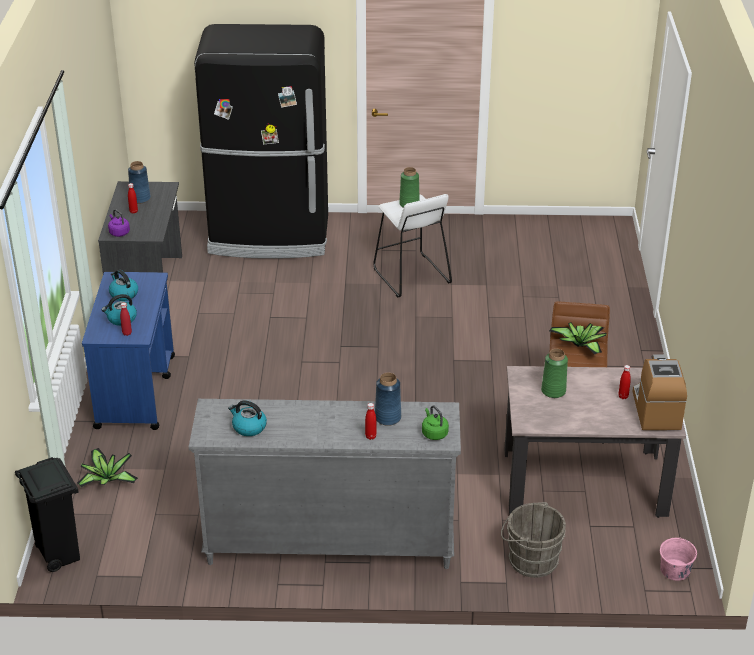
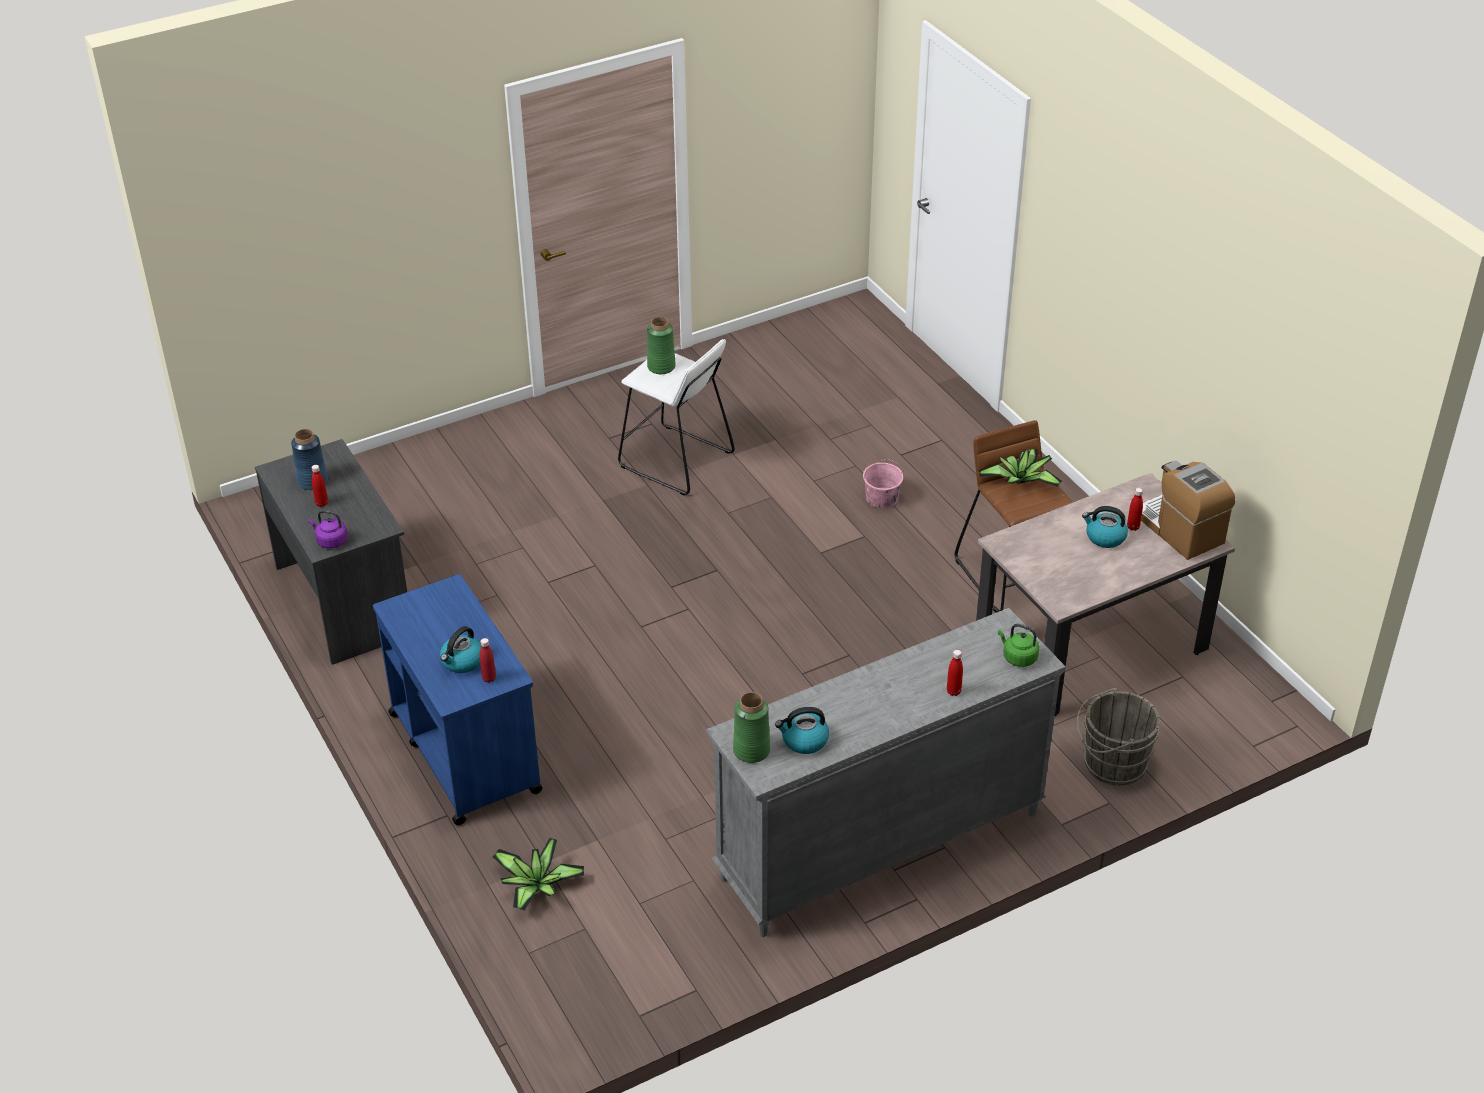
camera: 30 degrees left, 5 degrees up
black trash can [15,457,80,572] -> none
kettle [109,270,138,301] -> kettle moved to [1082,506,1128,548]
black fridge [194,24,328,259] -> none
blue vase [375,373,401,426] -> none
green vase [541,349,568,398] -> green vase moved to [733,692,770,763]
pink bucket [660,537,697,581] -> pink bucket moved to [863,459,903,508]

